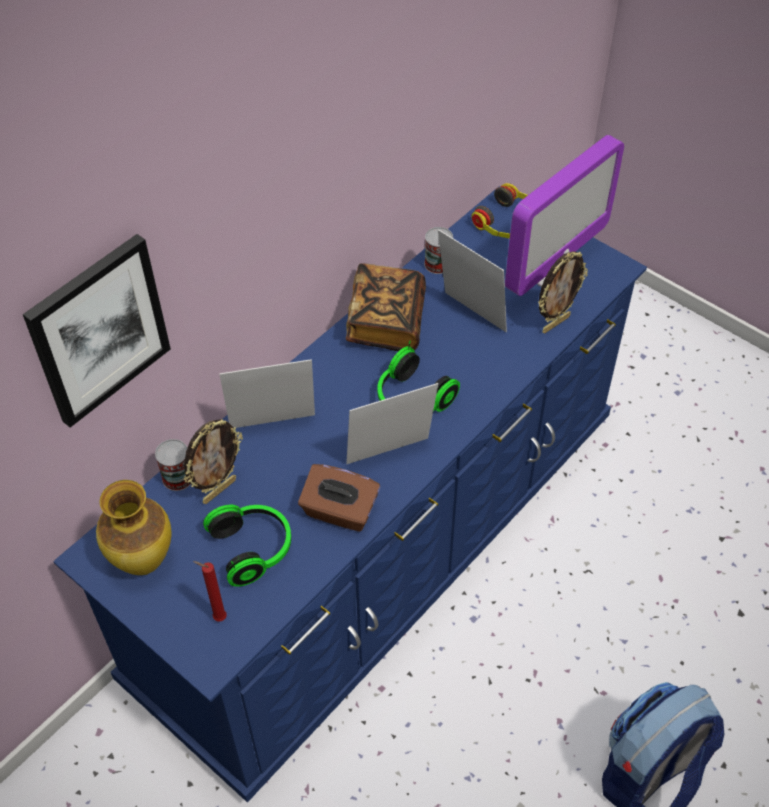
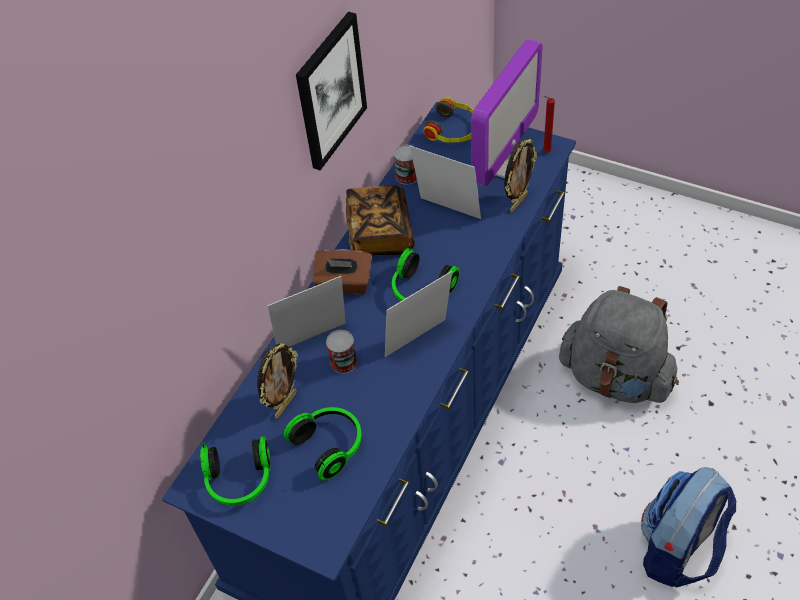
camera: 10 degrees left, 0 degrees up
picture [23,234,171,428] -> picture moved to [296,12,367,171]
vase [96,480,172,575] -> headphones [200,436,271,506]
can [155,439,191,491] -> can moved to [326,330,357,374]
red candle [193,561,227,622] -> red candle moved to [543,96,555,152]
brown tissue box [298,464,380,532] -> brown tissue box moved to [312,249,372,295]
none -> grey backpack [559,286,679,403]

